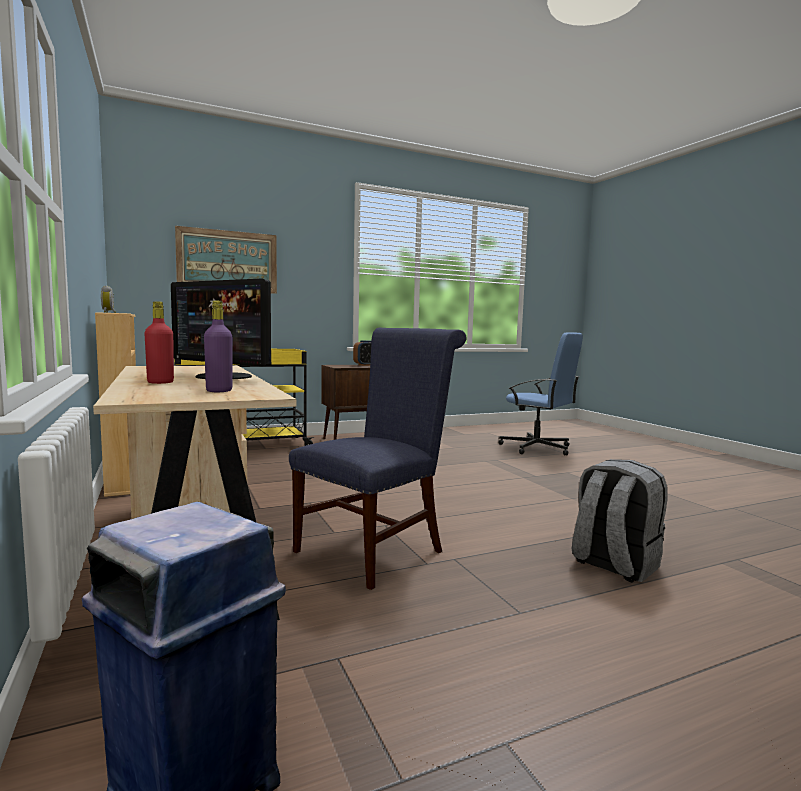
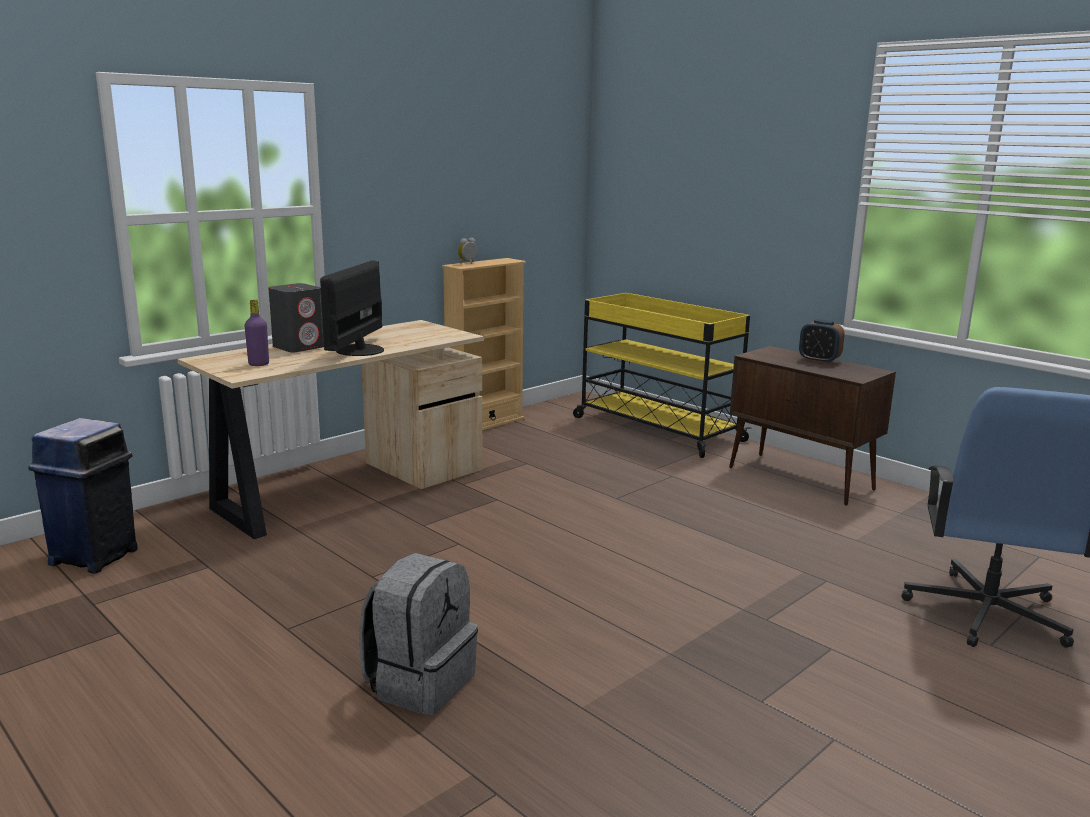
camera: 70 degrees right, 10 degrees up
red bottle [144,301,174,384] -> grey speaker [268,283,324,353]
picture [175,226,277,294] -> none
blue chair [289,328,467,590] -> none

